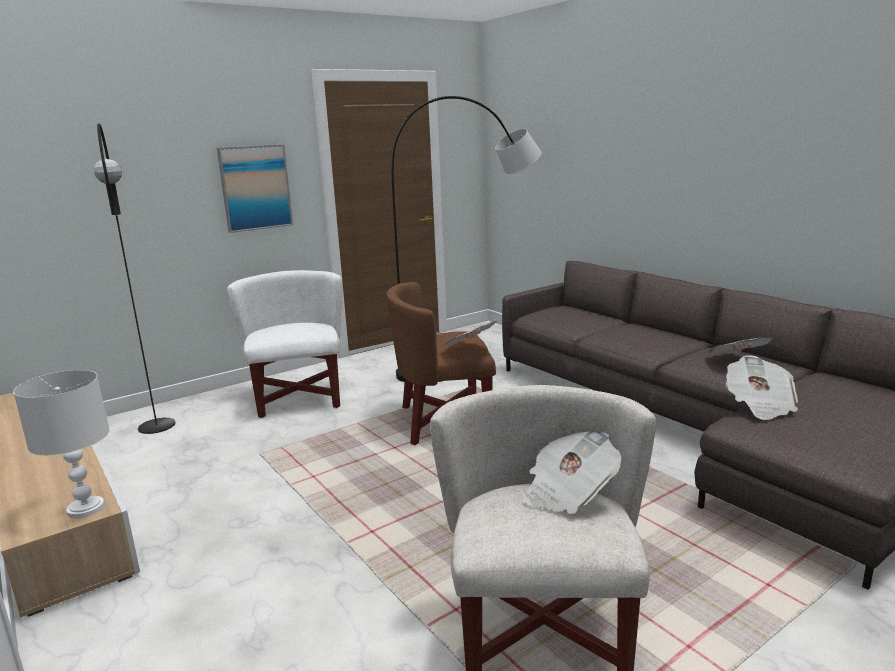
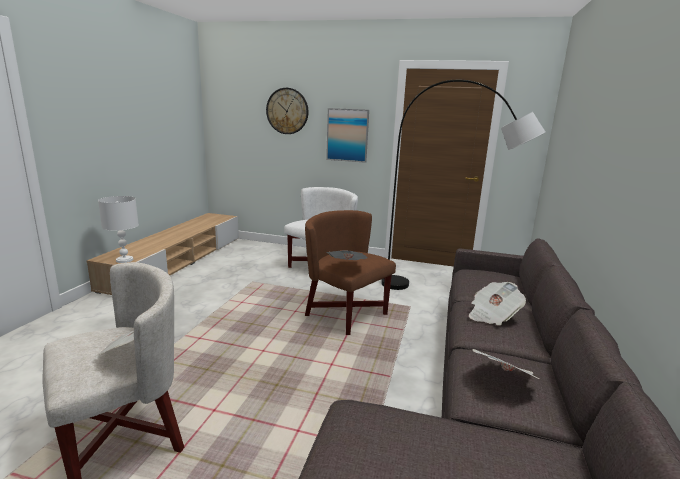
camera: 50 degrees right, 0 degrees up
black floor lamp [94,123,176,434] -> none
newspaper [725,355,798,420] -> newspaper moved to [468,282,526,325]
none -> wall clock [266,88,309,134]

